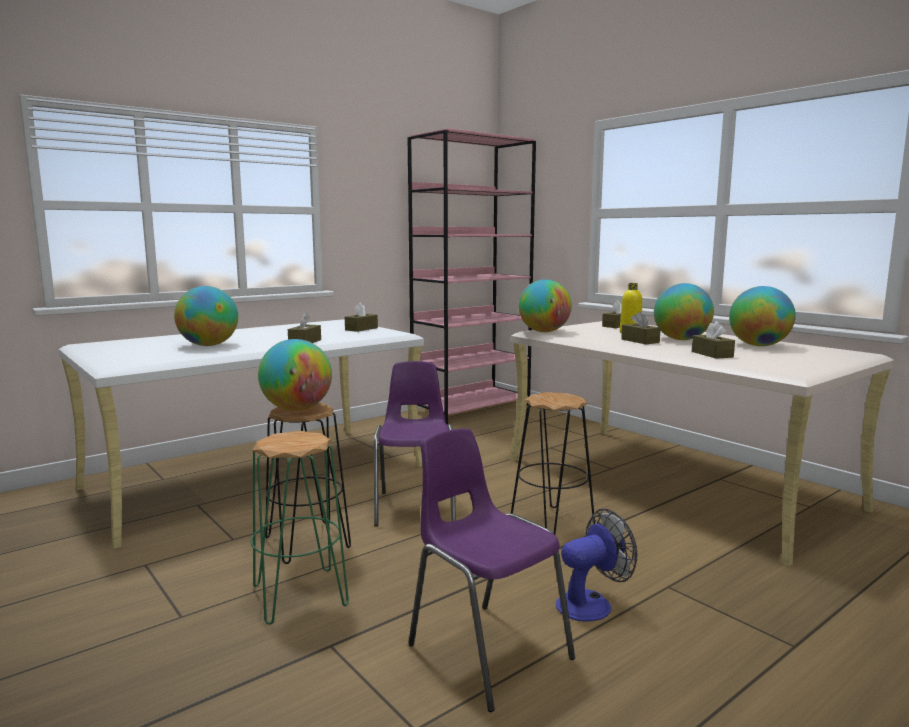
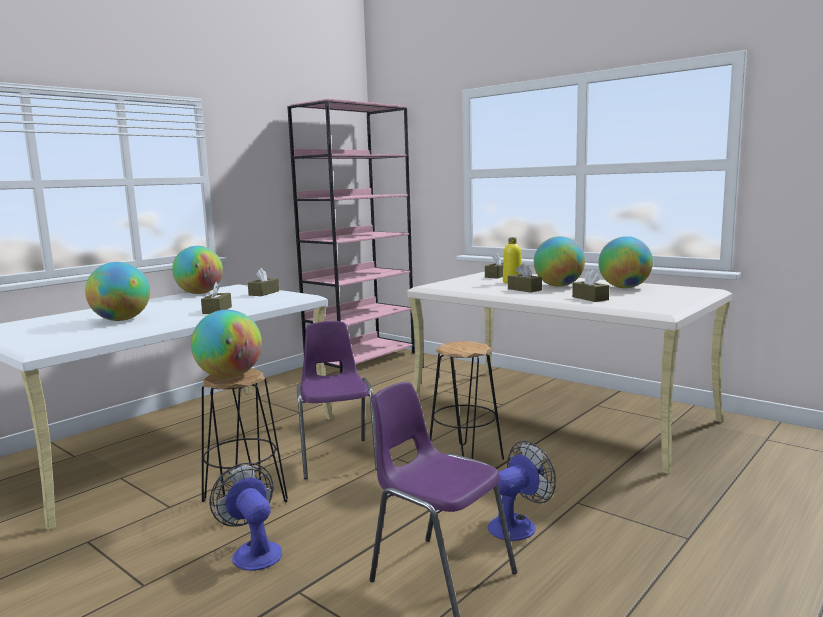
camera: 10 degrees left, 0 degrees up
green stool [251,431,349,625] -> fan [209,462,282,571]
globe [519,279,572,332] -> globe moved to [172,246,223,294]

